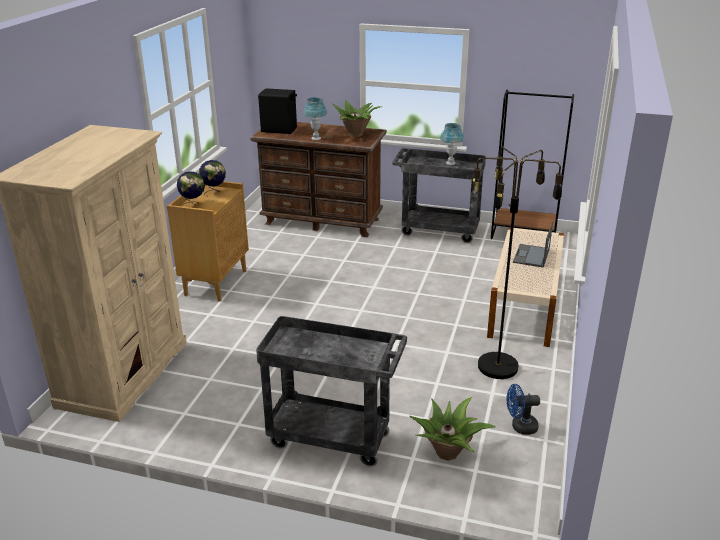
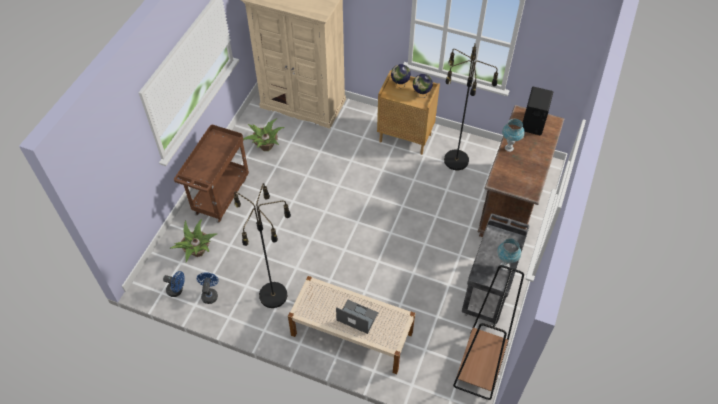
camera: 95 degrees right, 25 degrees up
grey cart [256,316,407,467] -> brown cart [174,125,249,223]
potted plant [331,100,383,137] -> potted plant moved to [243,118,285,151]
none -> blue fan [163,271,185,297]
none -> floor lamp [444,43,498,170]

